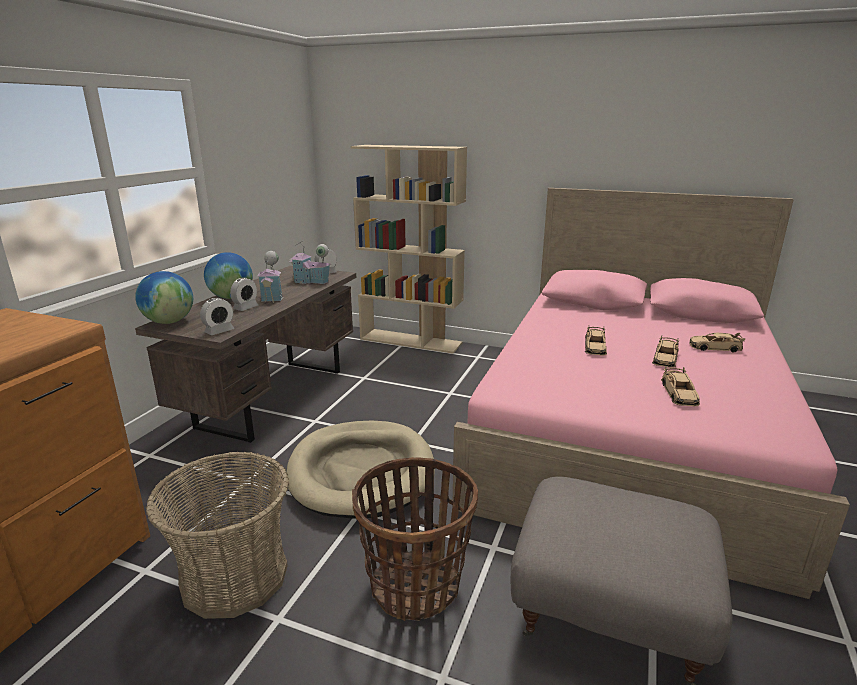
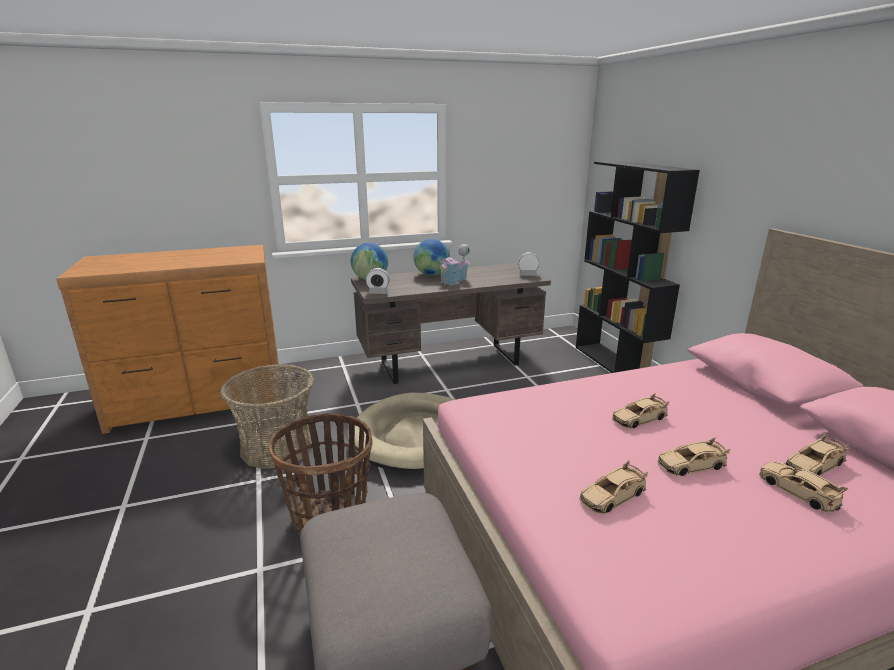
camera: 50 degrees right, 0 degrees up
alarm clock [230,278,258,311] -> none
toy house [289,240,331,284] -> none
beige bookcase [351,145,467,354] -> black bookcase [576,161,700,373]
none -> beige toy car [785,434,849,476]

